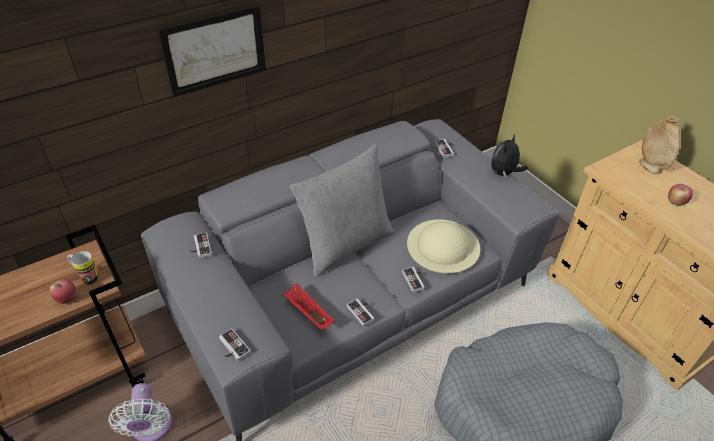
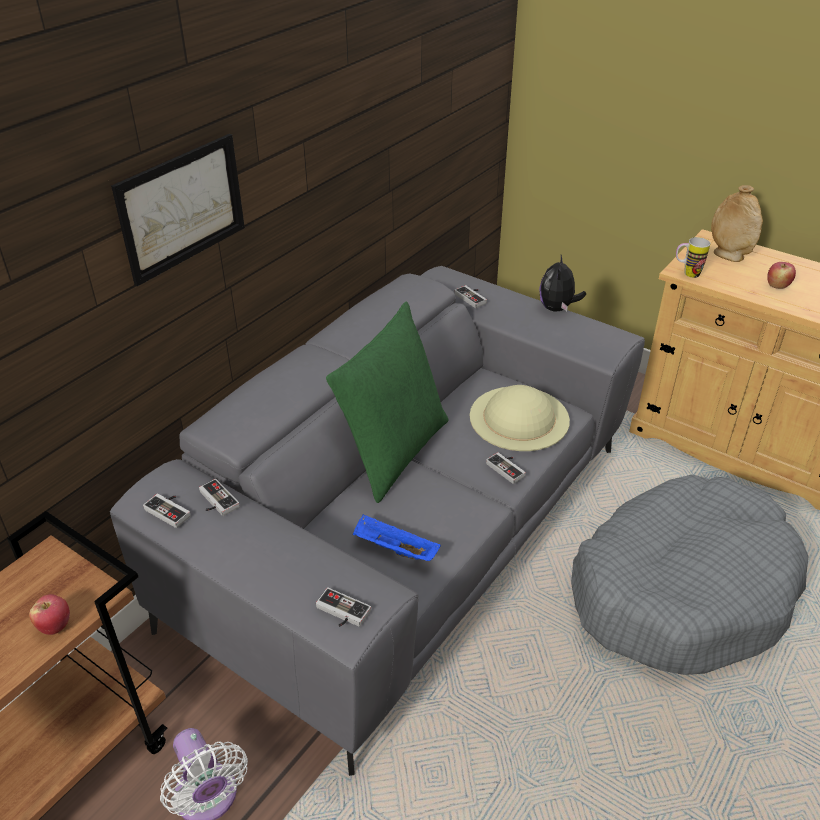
camera: 20 degrees left, 5 degrees down
mug [67,251,98,285] -> mug moved to [676,237,710,278]
red tray [284,283,335,329] -> blue tray [353,514,441,561]
grey pillow [290,144,394,277] -> green pillow [326,302,449,503]
game controller [347,299,374,327] -> game controller moved to [143,494,191,528]

